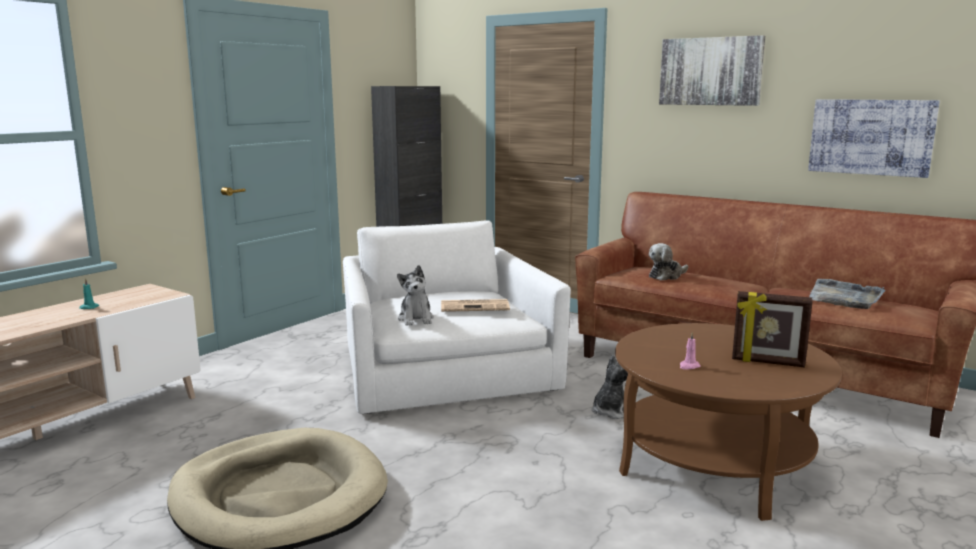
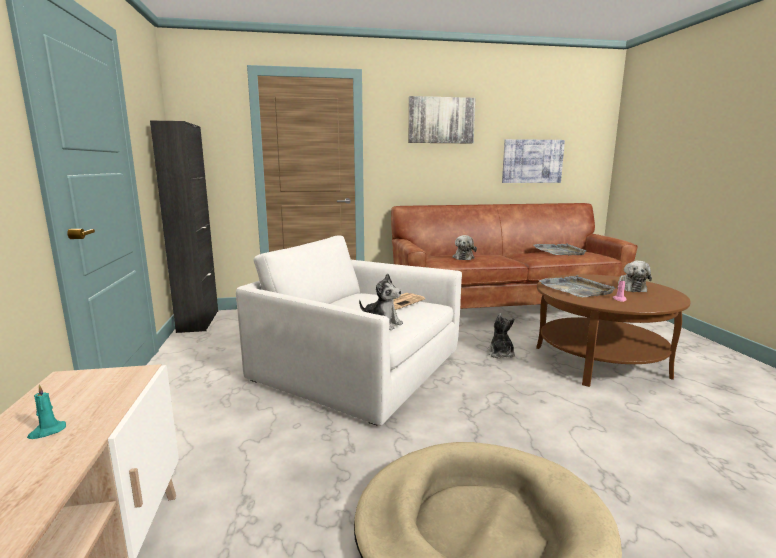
camera: 45 degrees left, 0 degrees up
picture frame [732,291,813,368] -> plush toy [617,260,652,292]
none -> grey tray [539,275,616,297]

